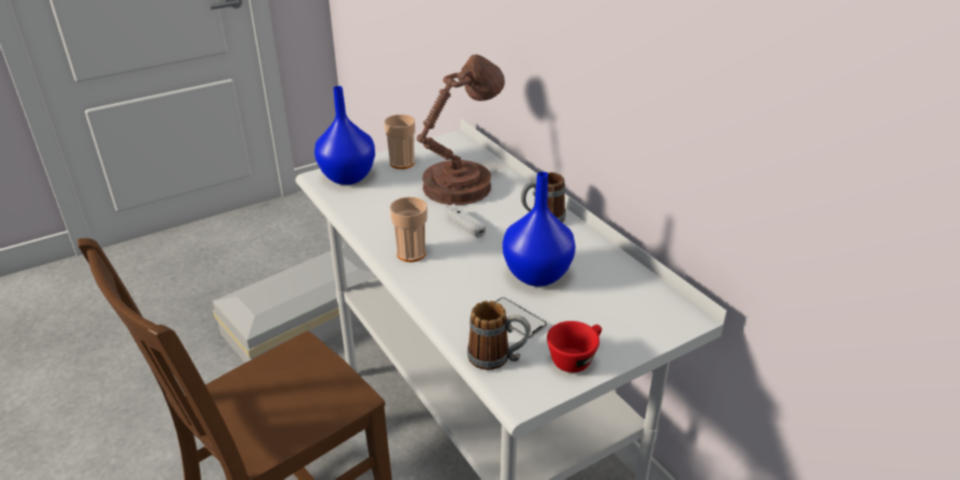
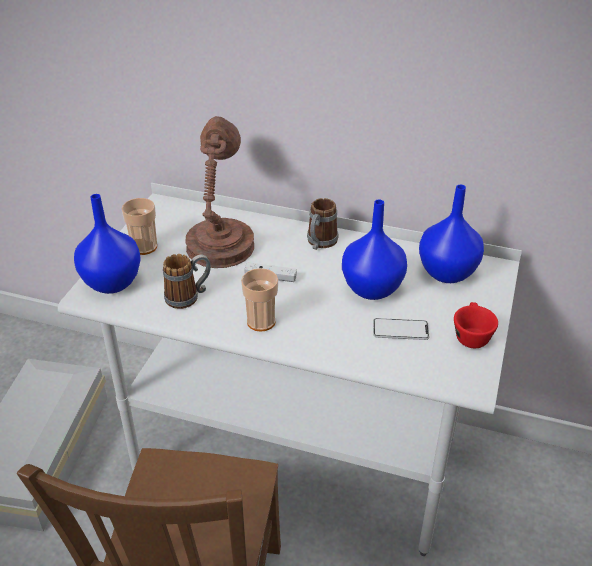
camera: 40 degrees left, 5 degrees up
mug [467,301,531,370] -> mug moved to [163,254,211,309]
none -> blue vase [419,185,484,283]

